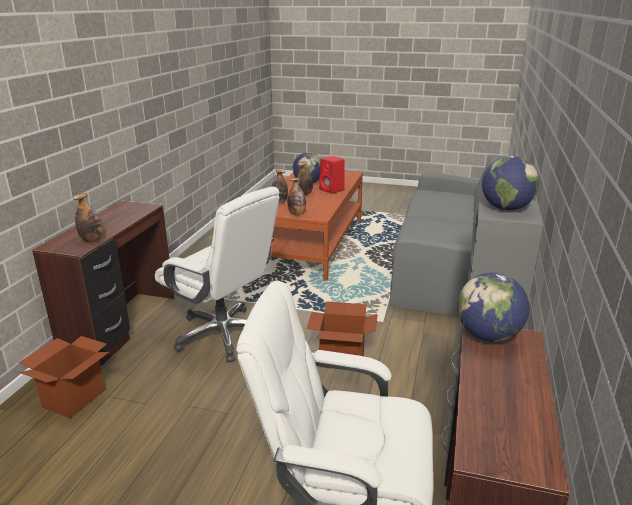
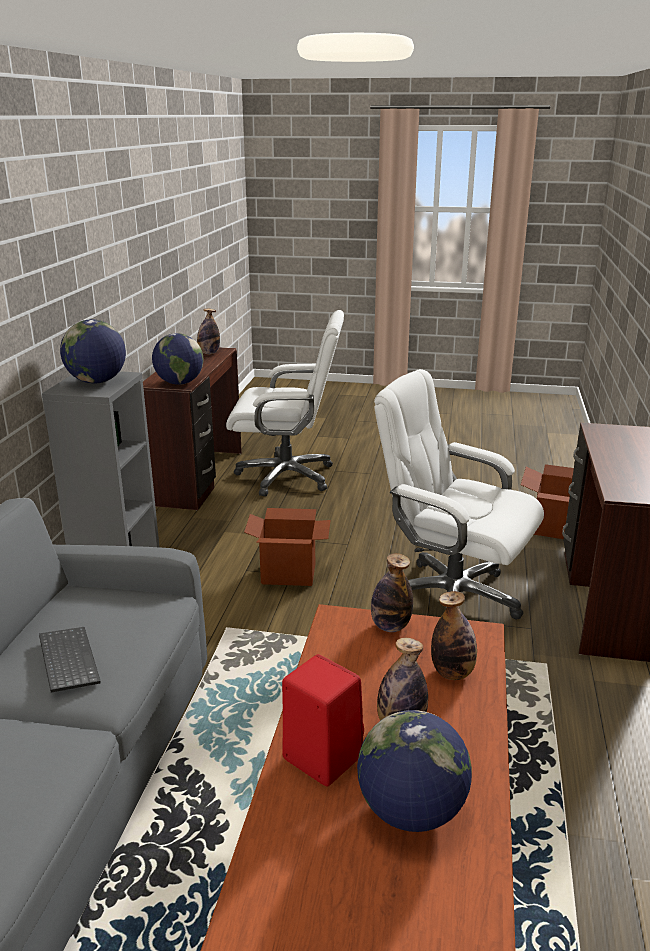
camera: 175 degrees right, 0 degrees up
bottle [73,193,103,242] -> bottle moved to [197,309,220,354]
none -> keyboard [39,627,101,692]

